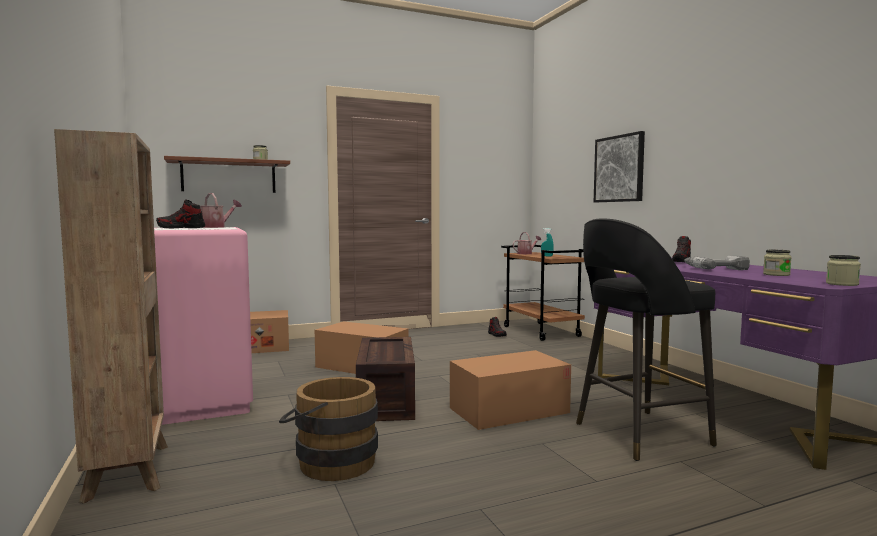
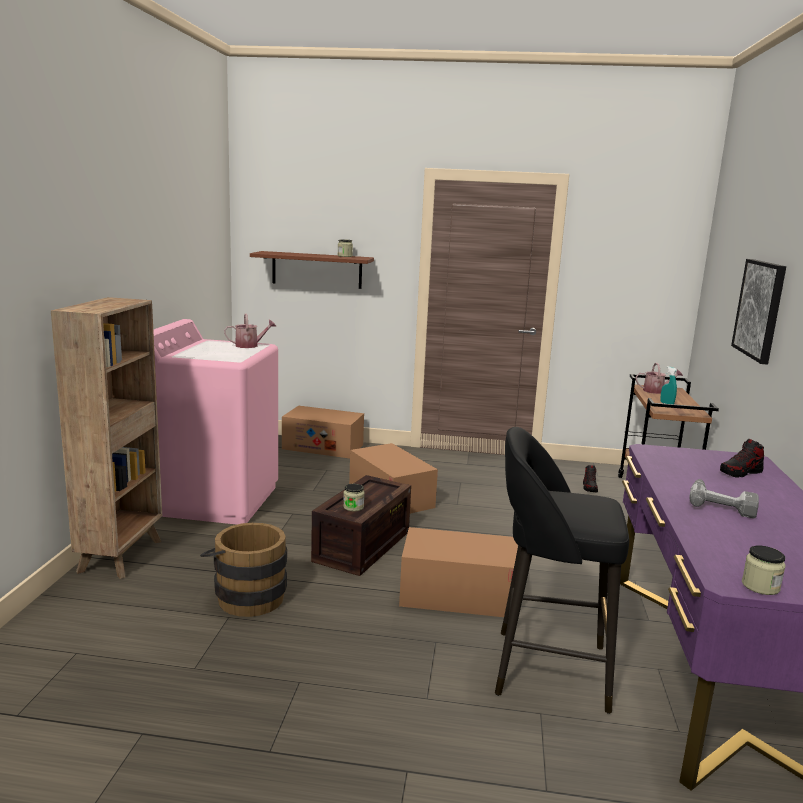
camera: 30 degrees right, 10 degrees up
shoe [156,199,205,228] -> none
jar [763,250,792,276] -> jar moved to [343,484,365,511]

